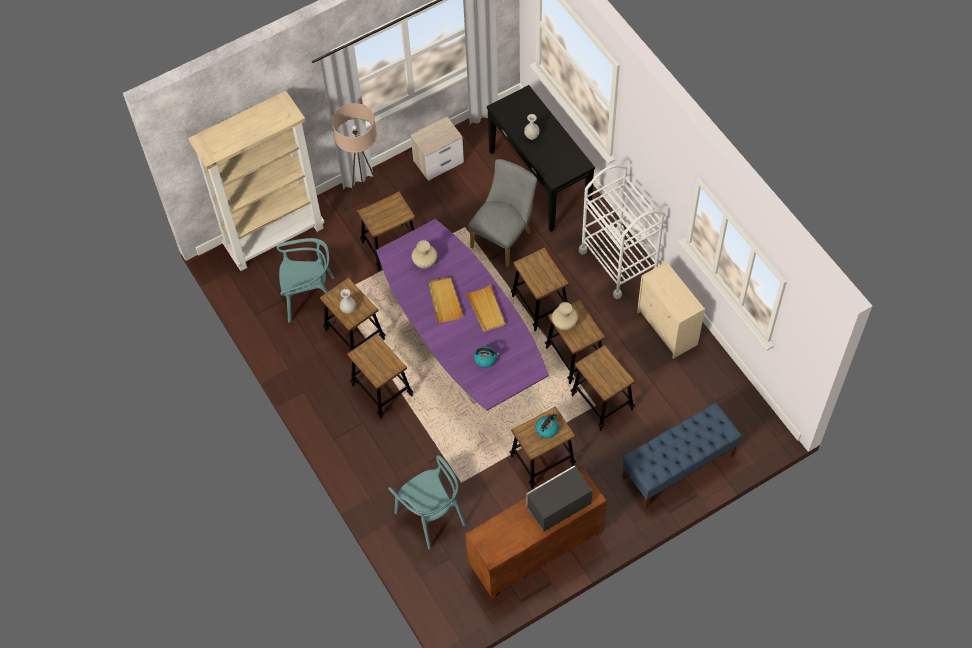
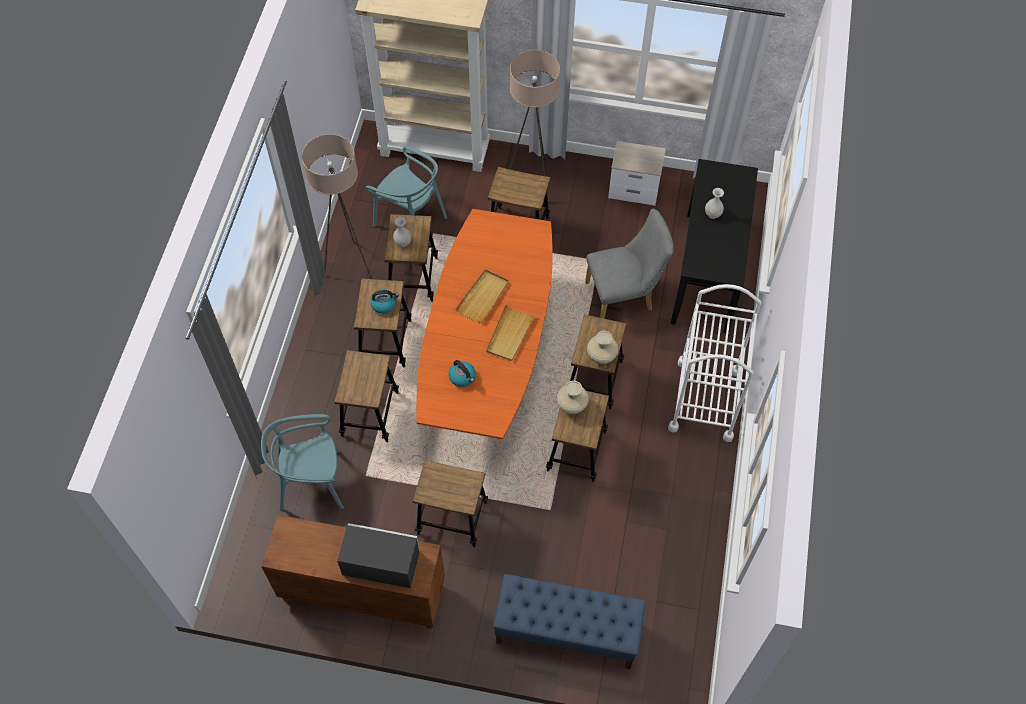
camera: 40 degrees right, 0 degrees up
purple dining table [376,219,549,411] -> orange dining table [416,209,553,439]
turquoise chair [388,455,466,550] -> turquoise chair turned 75 degrees clockwise [261,414,344,511]
beige vase [411,240,437,269] -> beige vase moved to [587,331,618,364]
kettle [536,413,559,438] -> kettle moved to [370,290,399,314]
stool [571,345,635,431] -> stool moved to [335,350,399,442]
beige dresser [637,262,705,359] -> none
none -> beige floor lamp [302,134,372,279]

